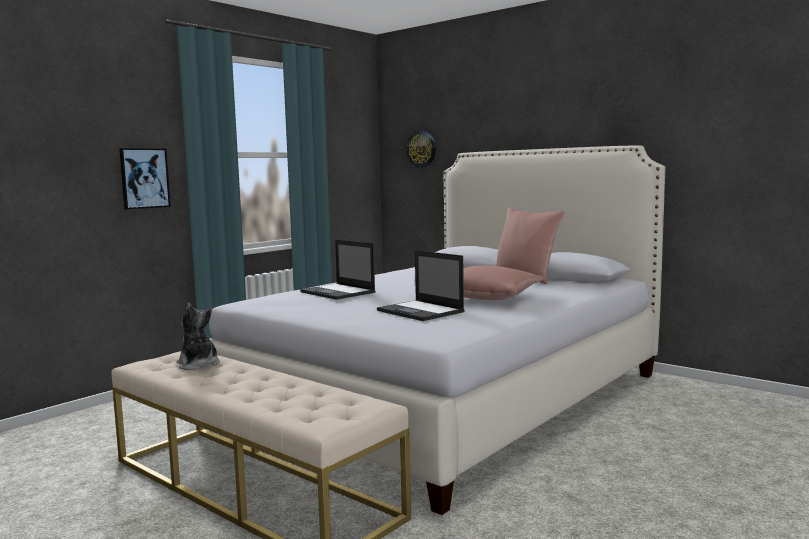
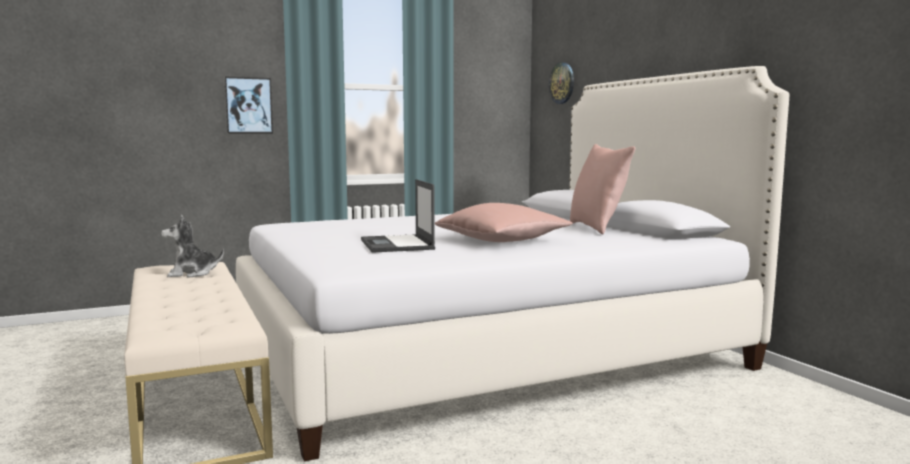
camera: 25 degrees right, 0 degrees up
plush toy [177,303,220,370] -> plush toy turned 90 degrees counterclockwise [161,215,224,278]
laptop [300,240,376,300] -> none

